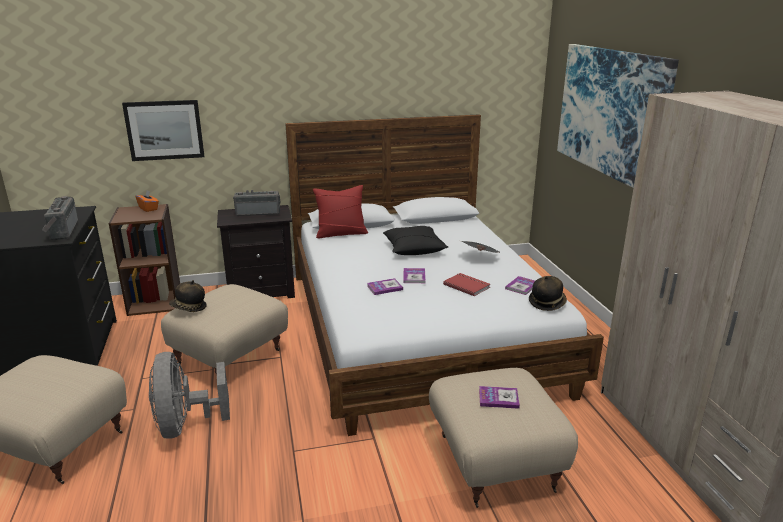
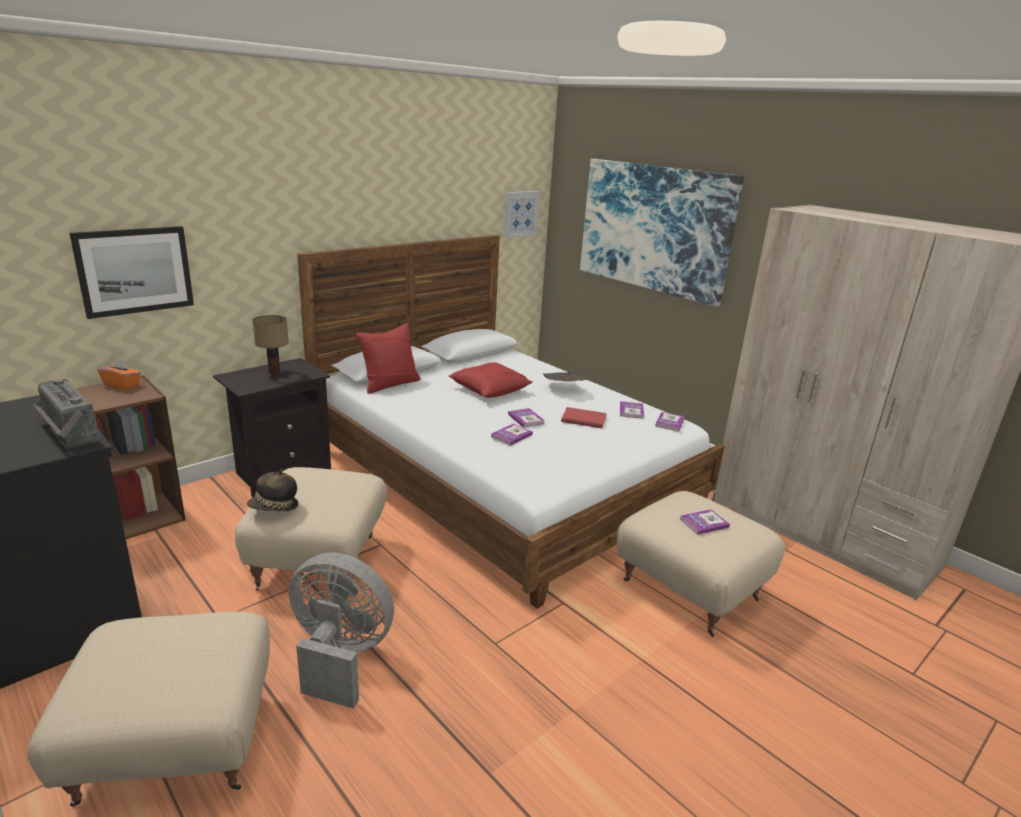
camera: 30 degrees left, 0 degrees up
grey fan [149,352,230,439] -> grey fan turned 150 degrees clockwise [289,552,394,708]
radio [233,190,280,216] -> table lamp [252,315,289,374]
black pillow [383,226,448,255] -> red pillow [448,362,533,398]
hat [529,276,567,311] -> book [655,412,685,431]
none -> picture [504,191,540,238]

